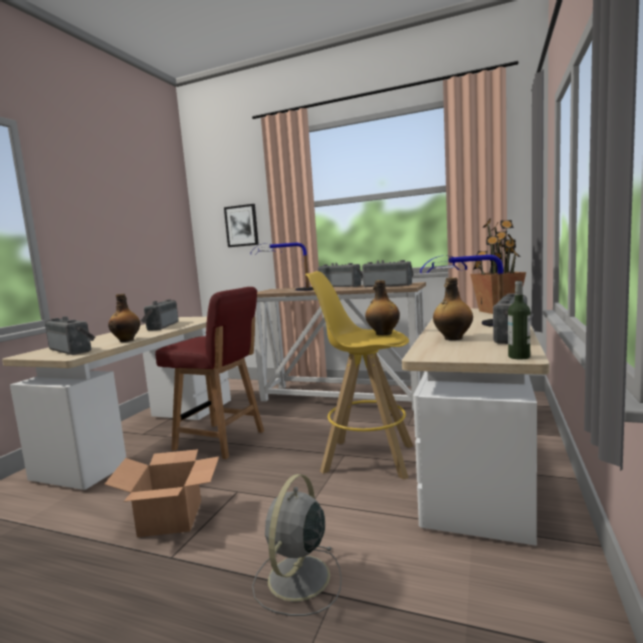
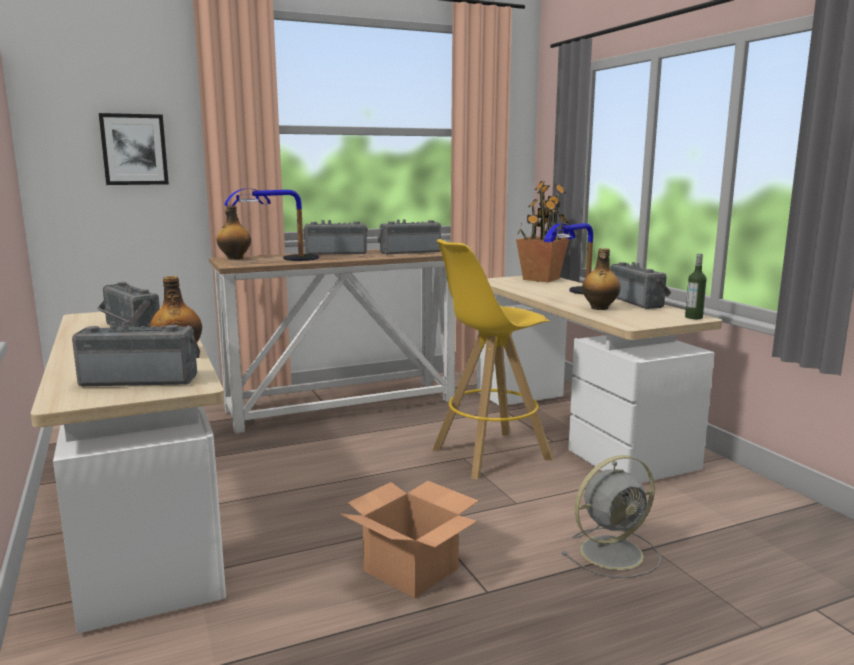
camera: 45 degrees left, 5 degrees up
red chair [155,287,264,459] -> none
grey fan [252,474,342,616] -> grey fan turned 90 degrees counterclockwise [561,455,661,578]
bottle [365,280,400,335] -> bottle moved to [217,205,251,260]

